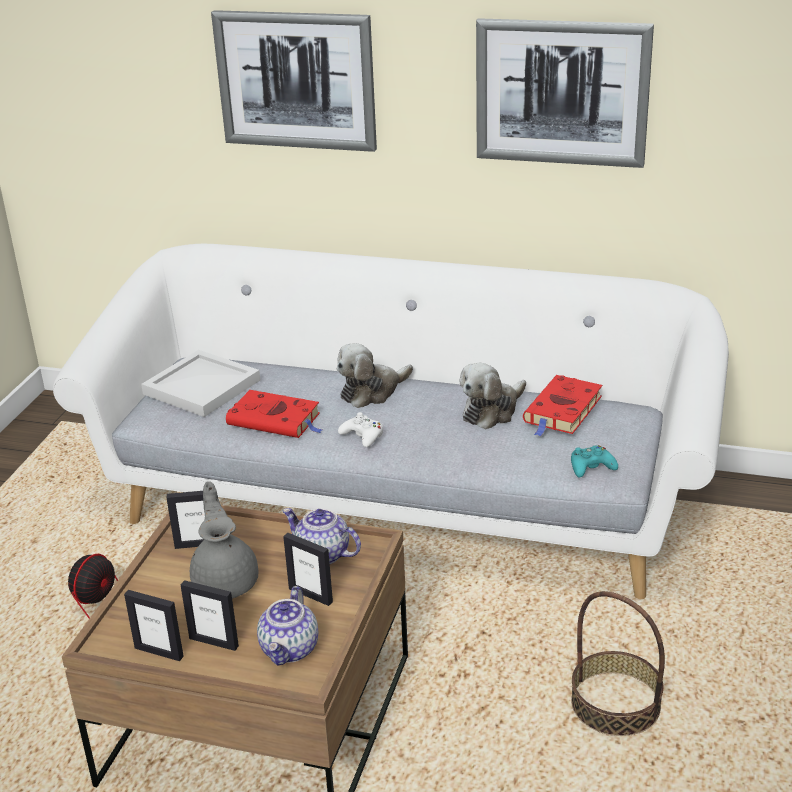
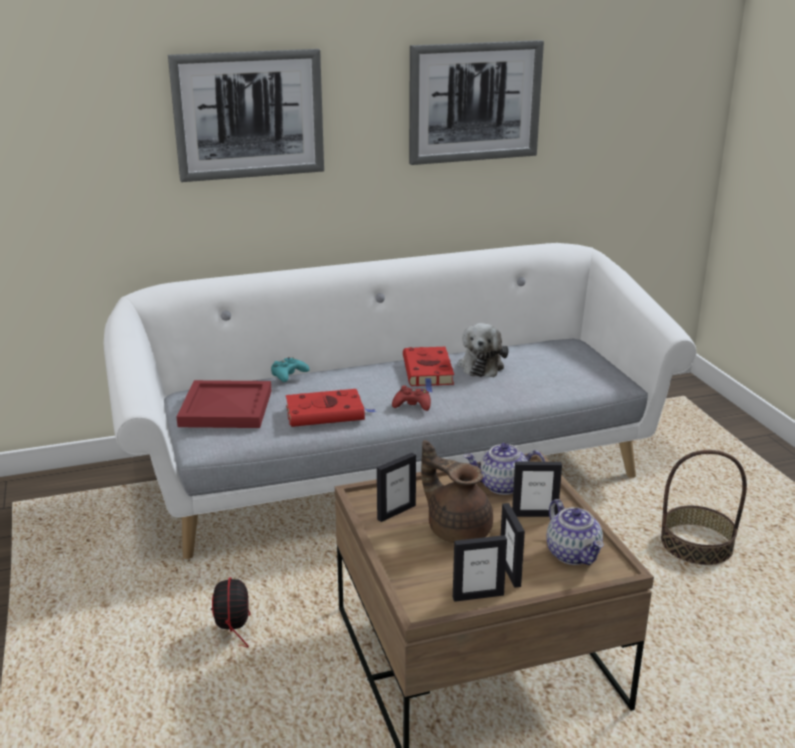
camera: 35 degrees left, 5 degrees down
white tray [141,350,260,417] -> red tray [177,380,272,428]
picture frame [181,580,239,651] -> picture frame turned 90 degrees clockwise [500,503,525,588]
grey teapot [190,482,258,599] -> brown teapot [421,440,493,543]
plush toy [337,343,413,408] -> none
white game controller [338,412,383,447] -> red game controller [392,385,431,411]
red book [523,375,602,437] -> red book moved to [403,347,454,393]
turquoise game controller [571,445,618,477] -> turquoise game controller moved to [271,357,309,382]

